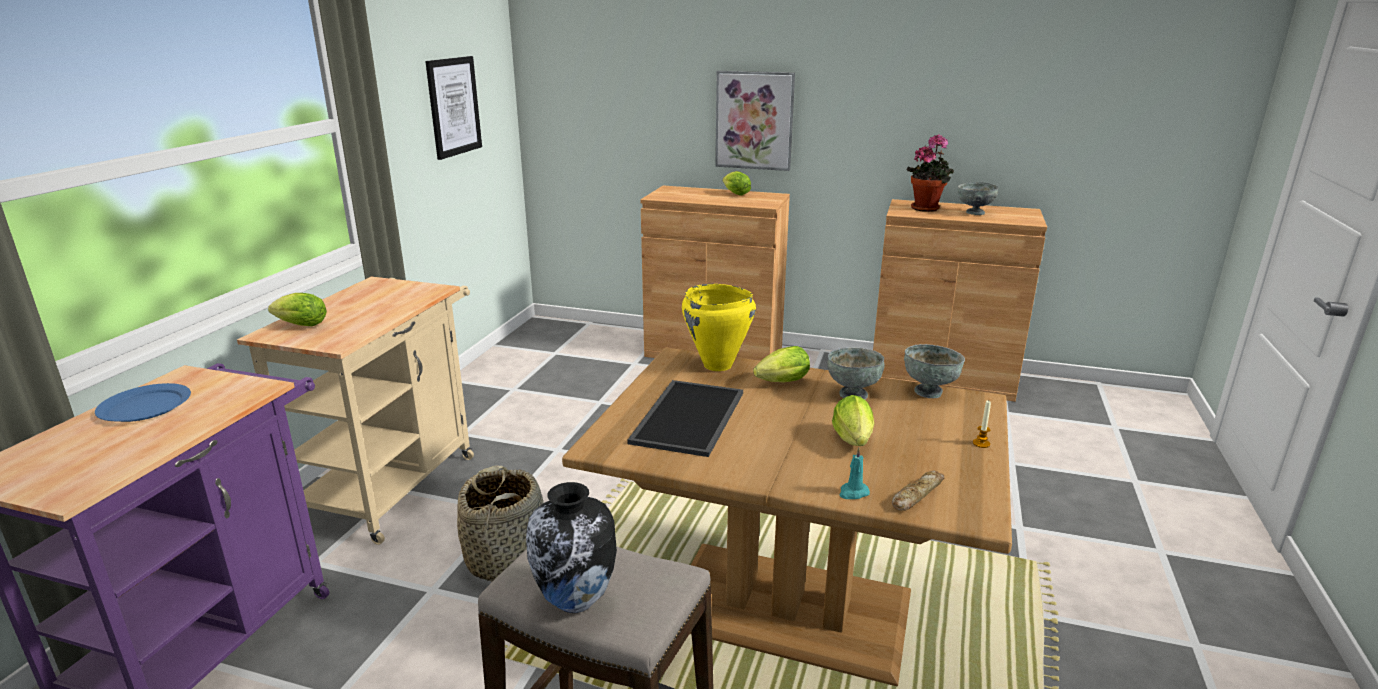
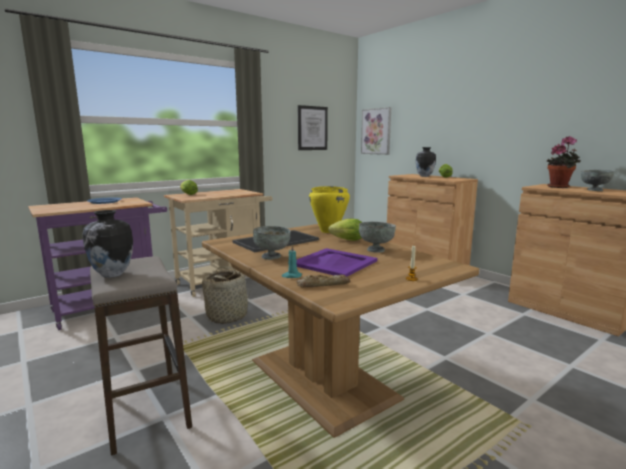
camera: 35 degrees right, 10 degrees down
picture [715,71,795,171] -> picture moved to [361,107,391,155]
lettuce [832,395,874,446] -> purple tray [296,248,378,277]
grey bowl [904,344,965,398] -> grey bowl moved to [253,226,291,260]
none -> vase [416,147,436,177]

